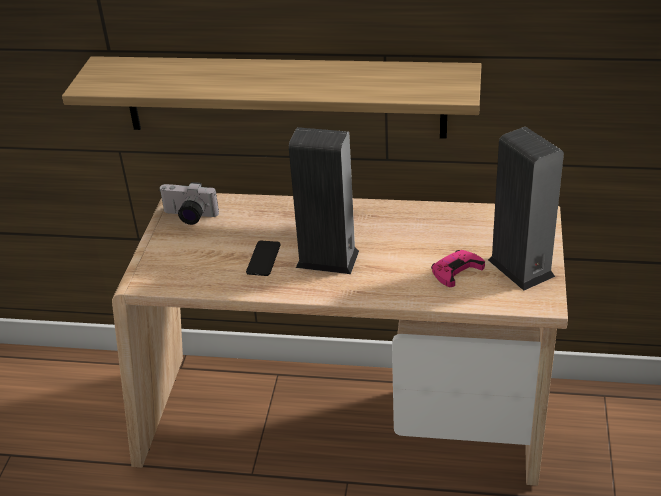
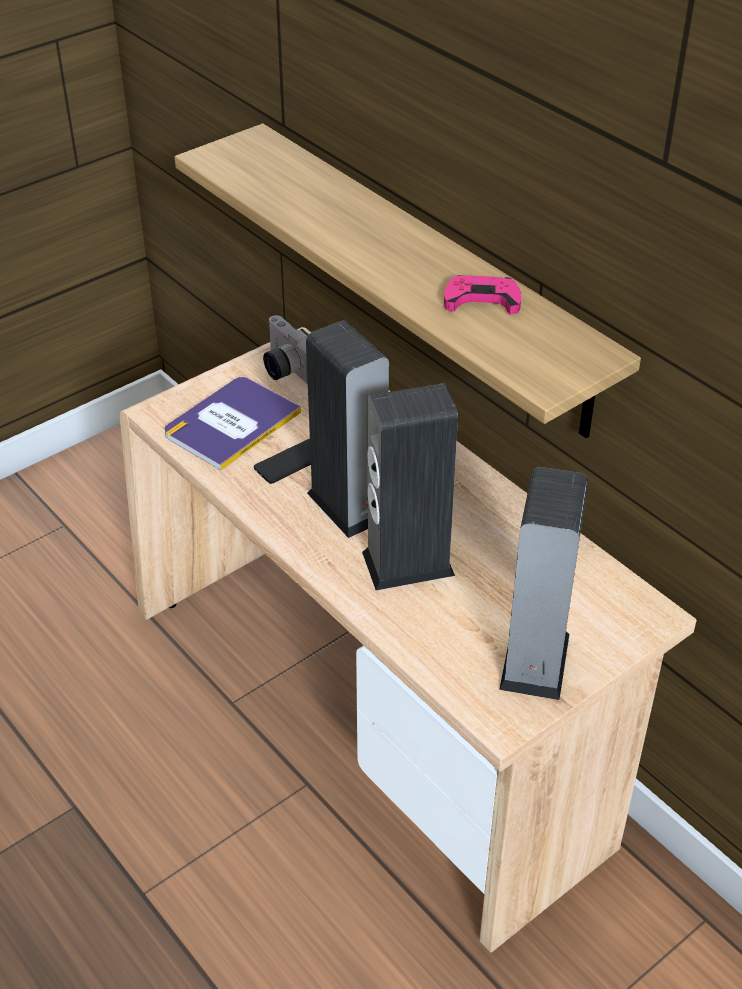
camera: 40 degrees right, 5 degrees up
pink game controller [431,250,485,287] -> pink game controller moved to [444,275,522,315]
none -> book [164,377,301,471]
none -> speaker [362,383,458,591]

